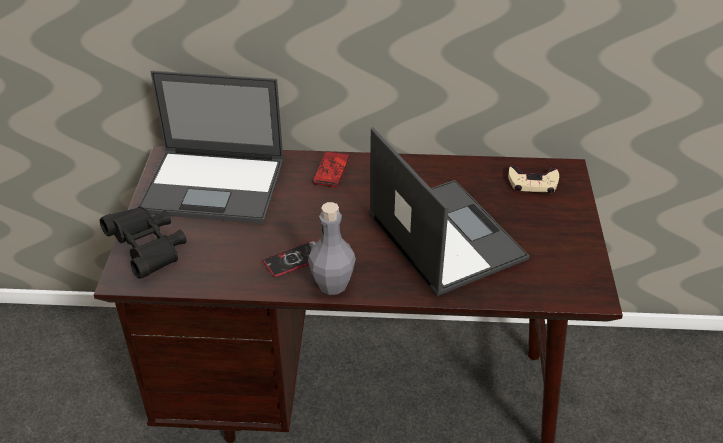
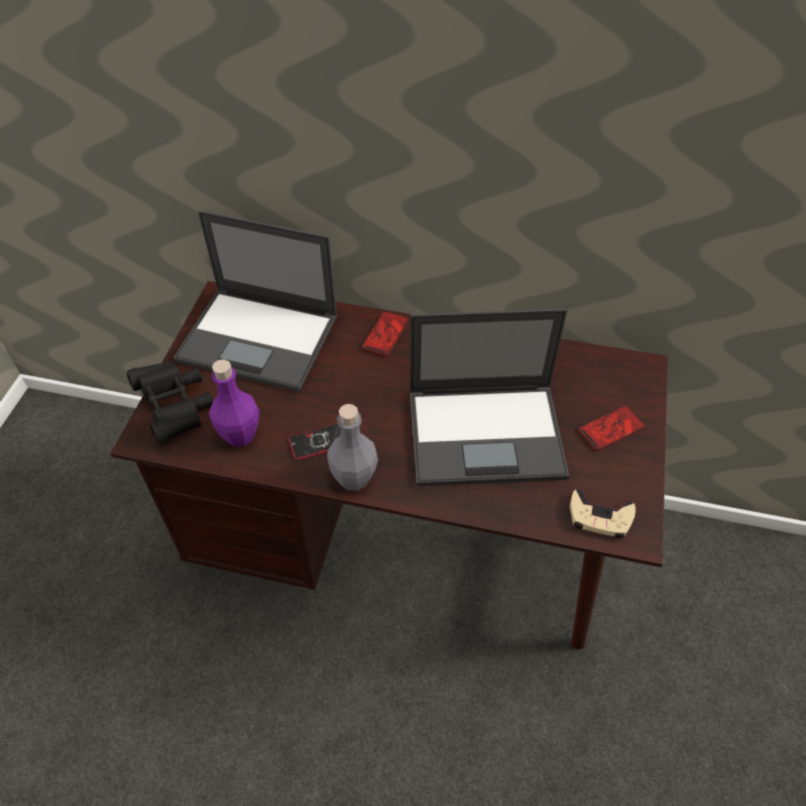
camera: 10 degrees right, 10 degrees up
laptop [369,127,530,297] -> laptop turned 105 degrees clockwise [410,309,569,486]
beige game controller [508,166,559,193] -> beige game controller moved to [570,489,635,539]
none -> purple bottle [209,359,259,447]
none -> phone [578,406,645,451]

